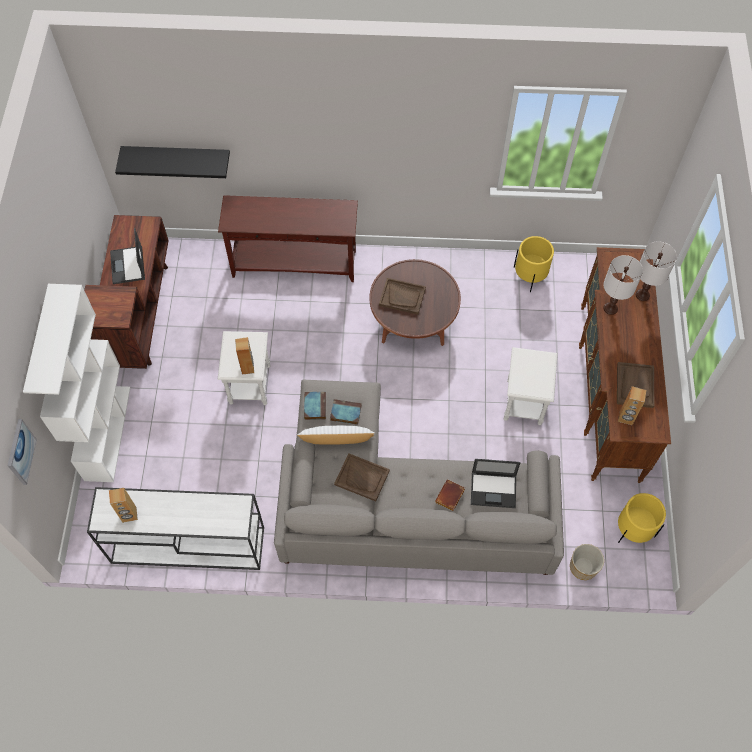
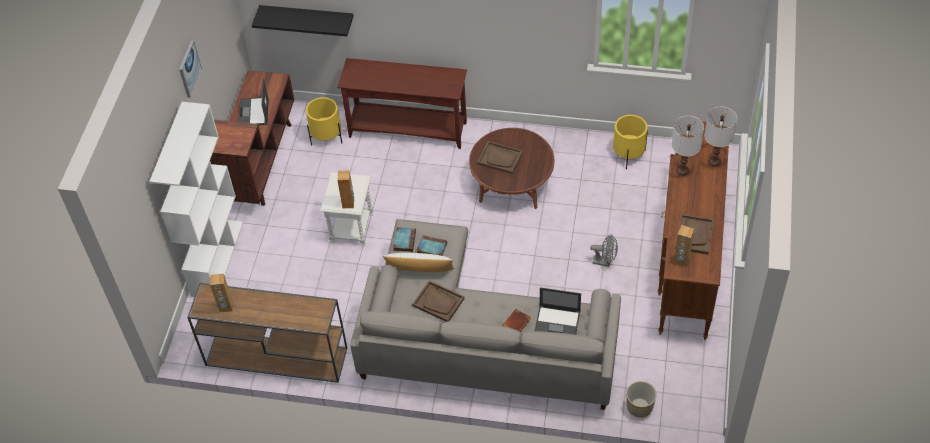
camera: 10 degrees right, 10 degrees down
picture [7,419,37,485] -> picture moved to [179,40,202,98]
white console table [87,487,264,570] -> brown console table [187,283,347,383]
white side table [504,347,558,425] -> grey fan [590,234,618,267]
yellow planter [618,493,666,543] -> yellow planter moved to [306,97,342,145]

